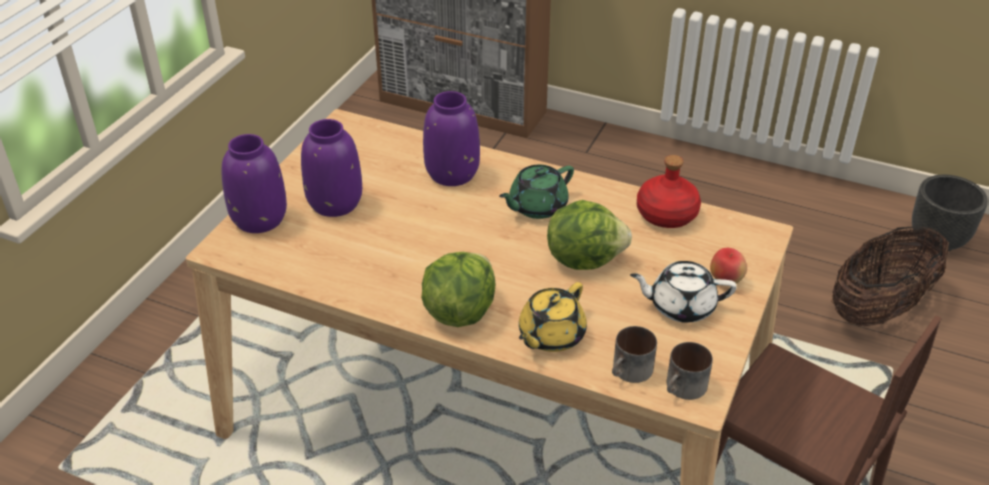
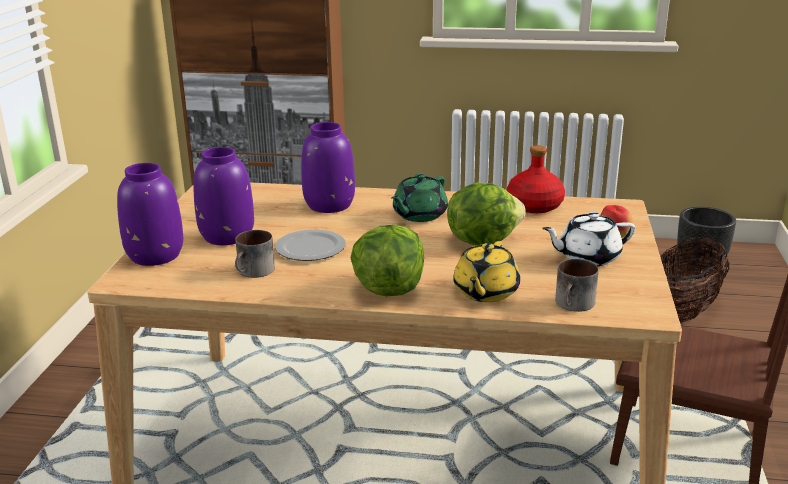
camera: 15 degrees left, 15 degrees down
mug [667,342,713,400] -> mug moved to [235,230,275,278]
none -> plate [275,229,346,261]

